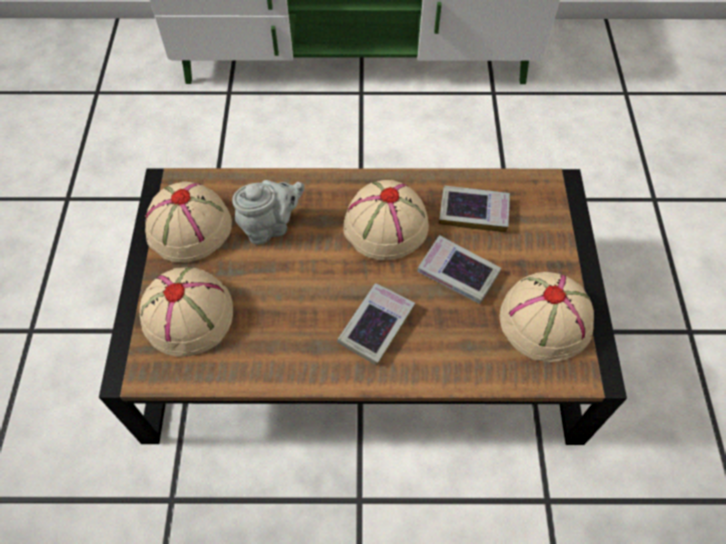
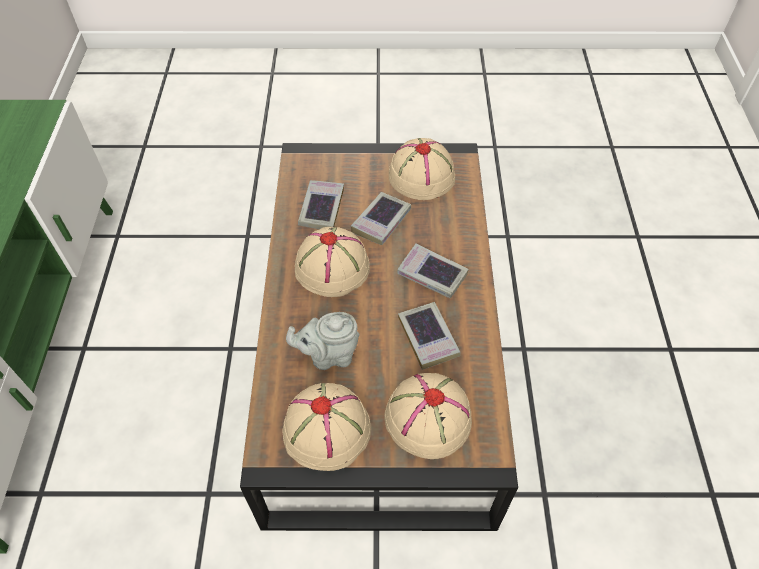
camera: 90 degrees left, 5 degrees down
grey teapot [232,180,305,244] -> grey teapot turned 75 degrees counterclockwise [286,312,360,370]
none -> book [398,302,460,370]

